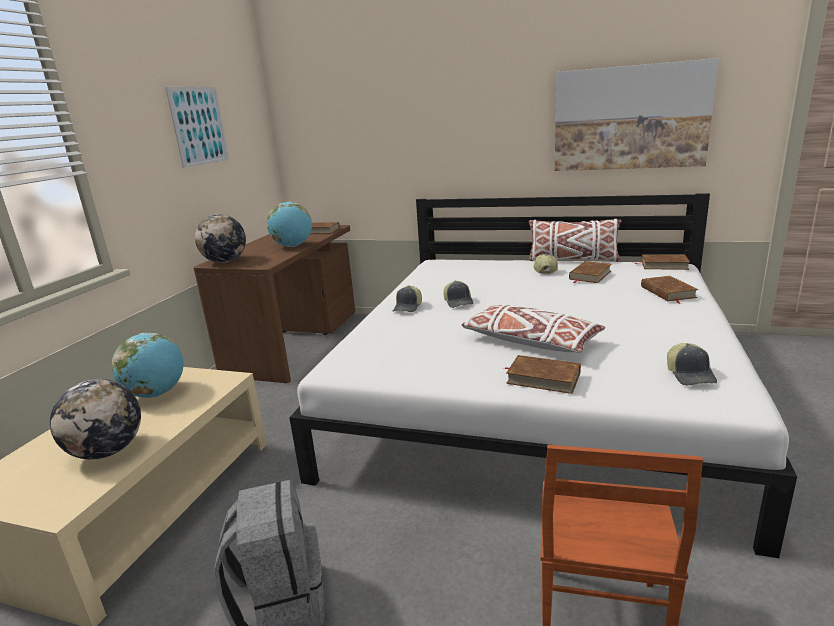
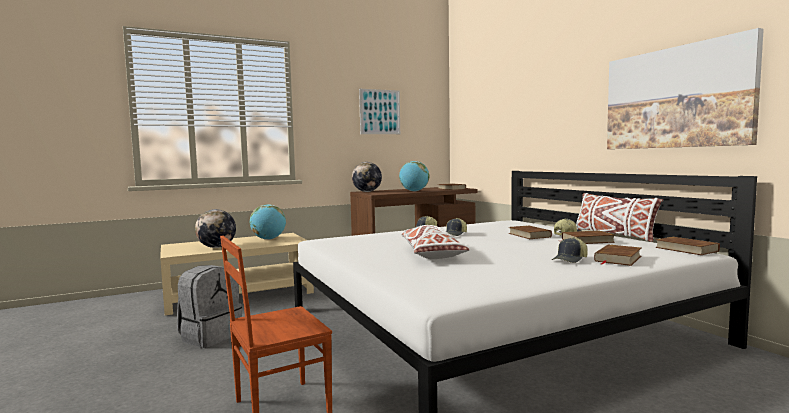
camera: 45 degrees right, 15 degrees down
brown book [504,355,581,394] -> brown book moved to [509,225,552,239]
cap [667,343,717,385] -> cap moved to [552,237,588,263]

